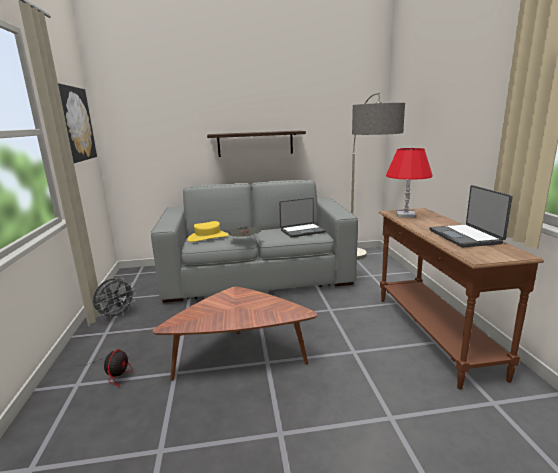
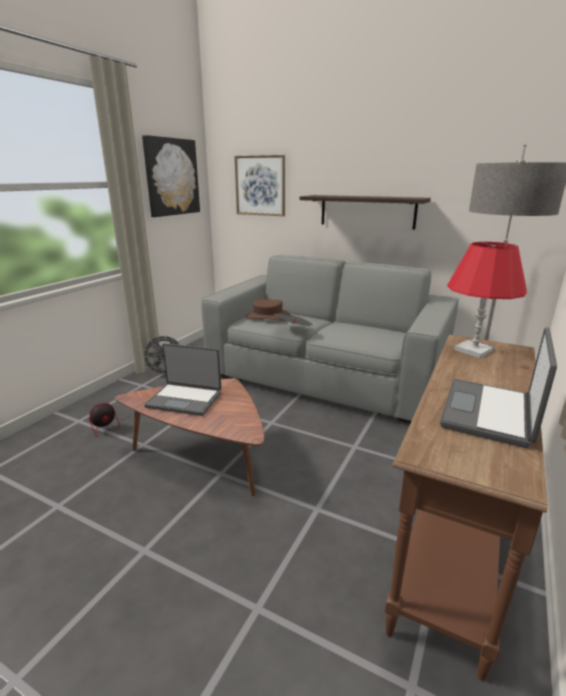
camera: 35 degrees right, 5 degrees up
yellow hat [187,221,228,242] -> brown hat [245,299,291,321]
laptop [279,198,326,238] -> laptop moved to [144,343,222,416]
none -> picture [235,155,285,216]

